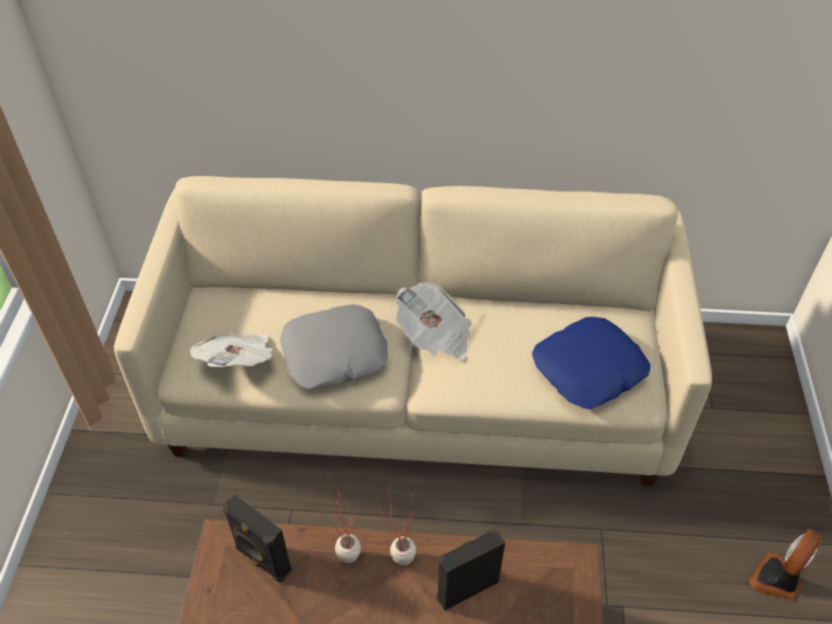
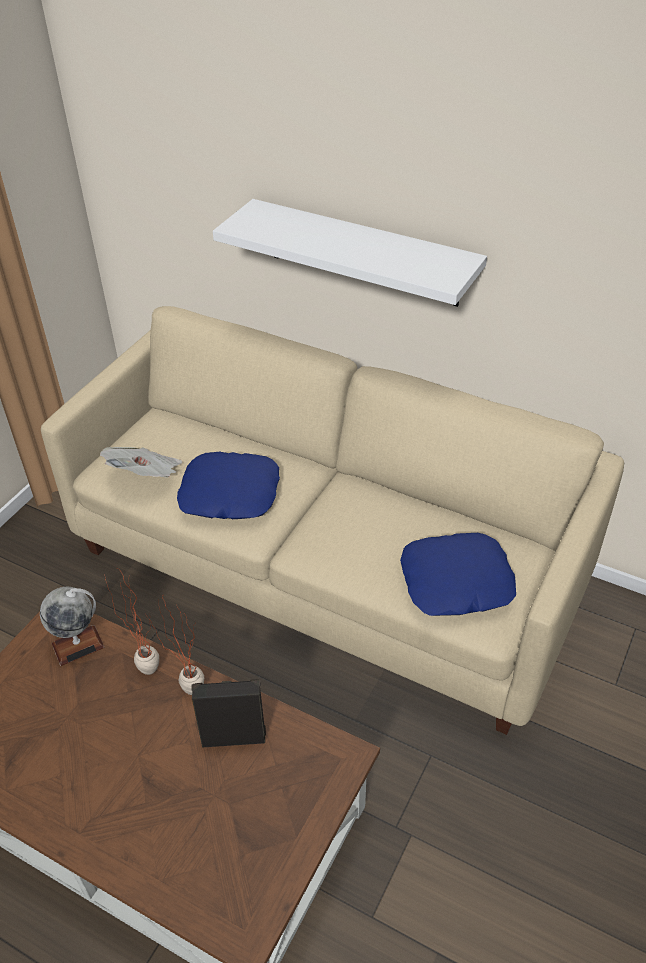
camera: 25 degrees right, 5 degrees down
black speaker [223,494,292,582] -> globe [40,587,104,666]
grey pillow [280,304,388,389] -> blue pillow [177,452,280,519]
newspaper [396,282,472,360] -> none
fan [749,528,822,600] -> none
none -> white shelf [213,199,487,307]

